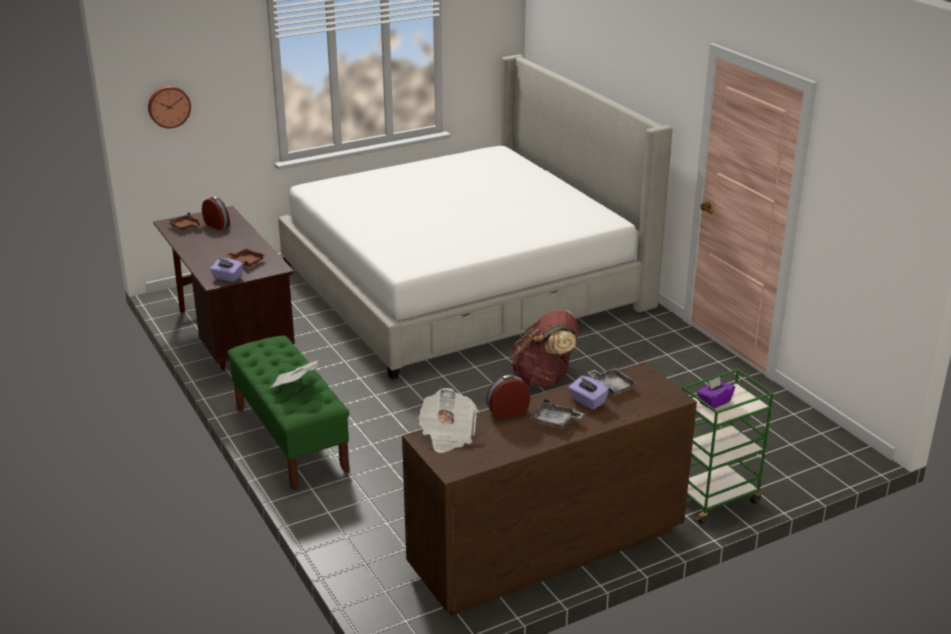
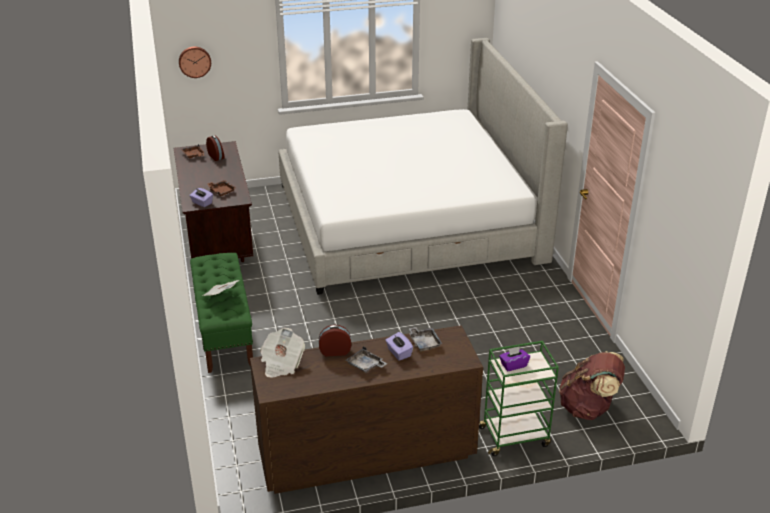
camera: 15 degrees right, 5 degrees up
brown backpack [510,310,578,387] -> brown backpack moved to [559,351,625,420]

